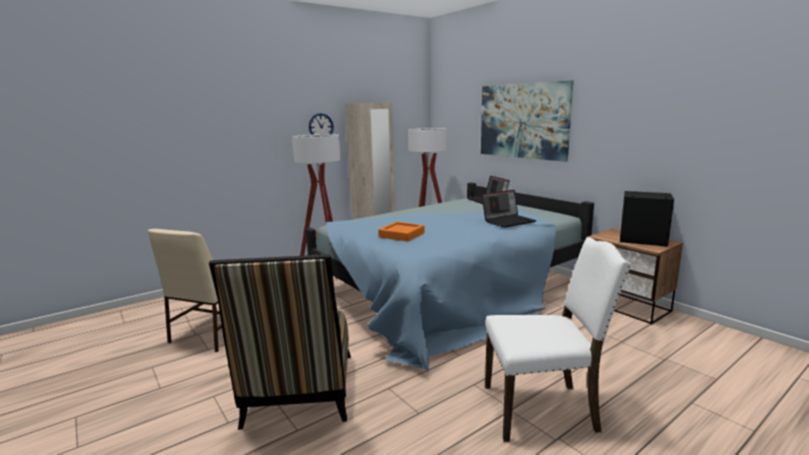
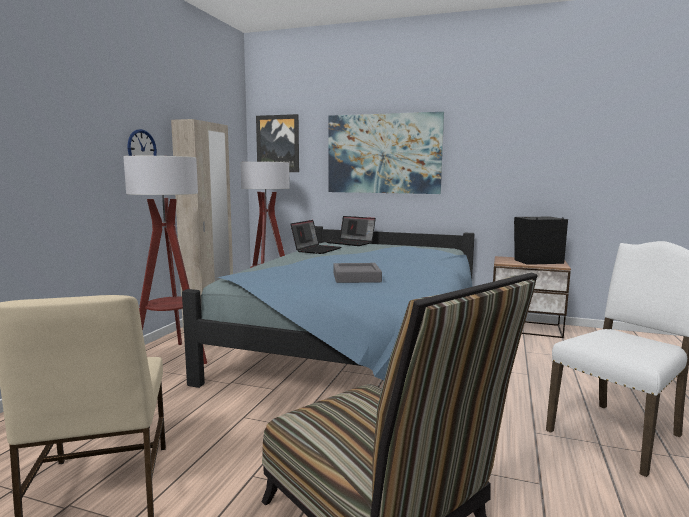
camera: 35 degrees left, 5 degrees down
orange tray [378,222,425,242] -> grey tray [333,263,382,283]
laptop [482,190,537,228] -> laptop moved to [291,220,341,254]
none -> picture [256,114,299,172]

